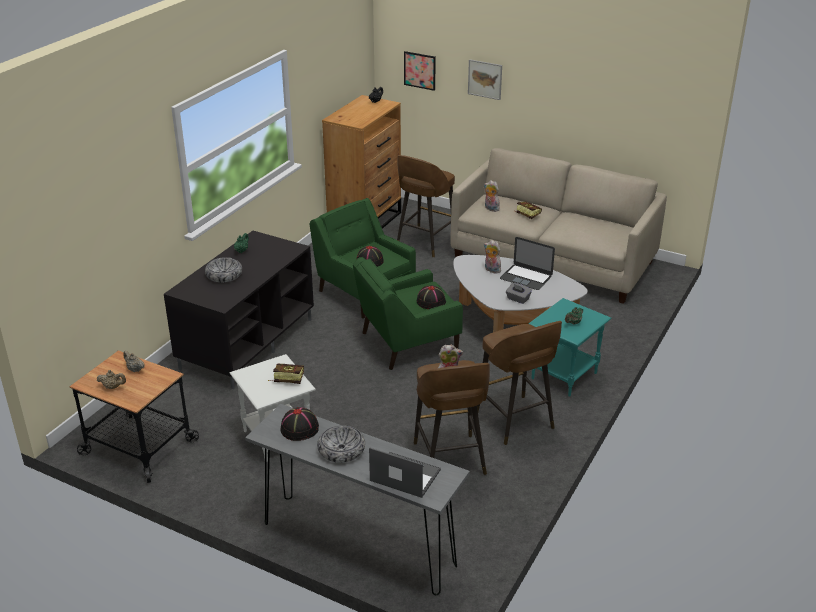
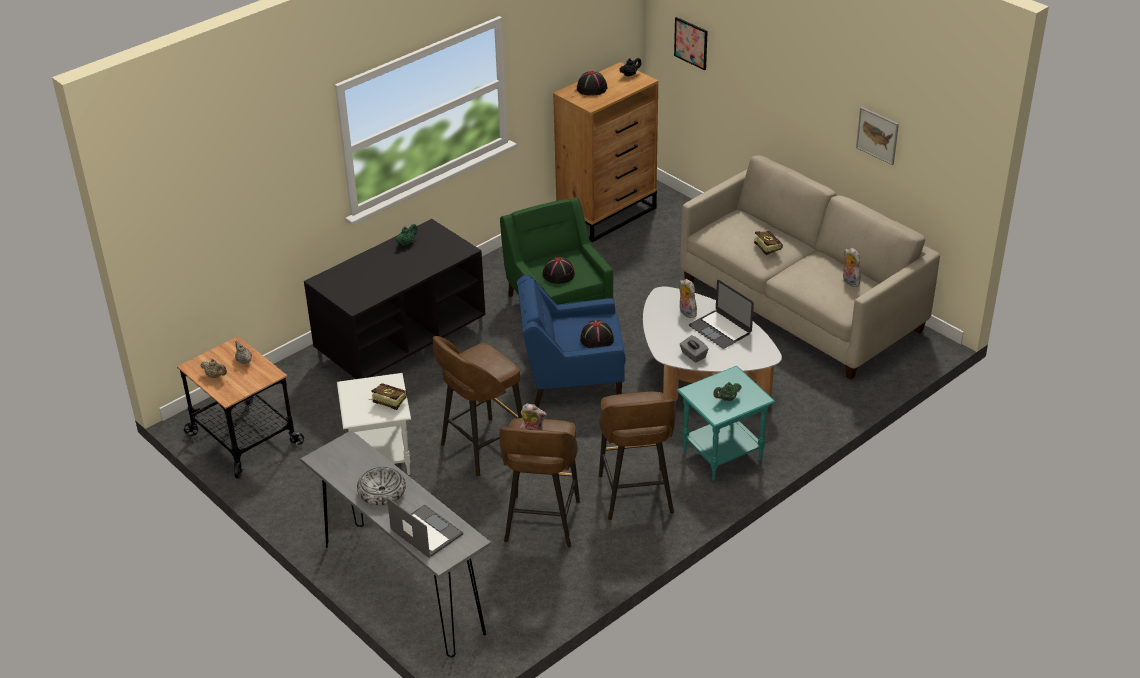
camera: 20 degrees right, 5 degrees up
bowl [205,257,242,282] -> none
black hat [281,407,319,441] -> black hat moved to [577,71,607,96]
green armchair [353,257,463,370] -> blue armchair [517,274,626,407]
brown stool [397,155,455,258] -> brown stool moved to [433,336,522,477]
picture [468,59,502,100] -> picture moved to [856,107,899,165]
plush toy [484,180,500,212] -> plush toy moved to [843,248,861,287]

